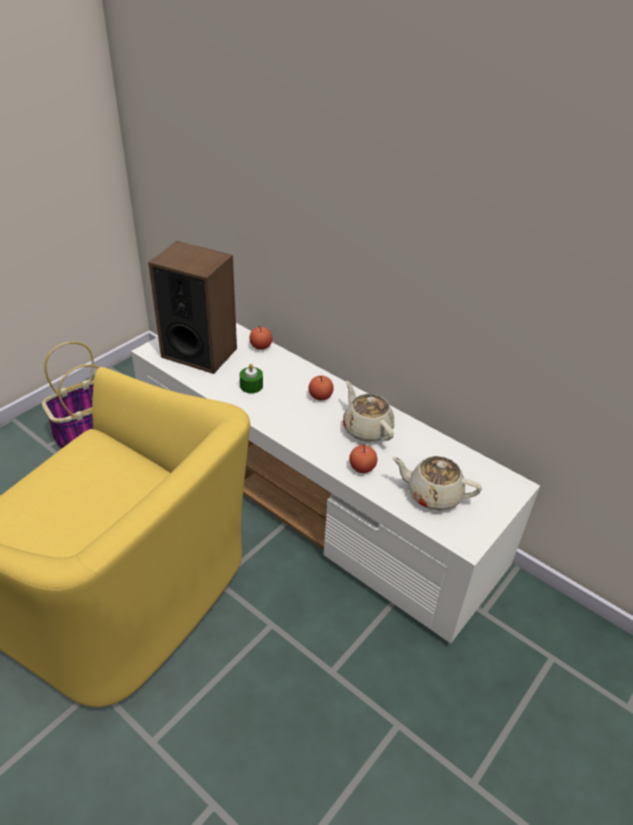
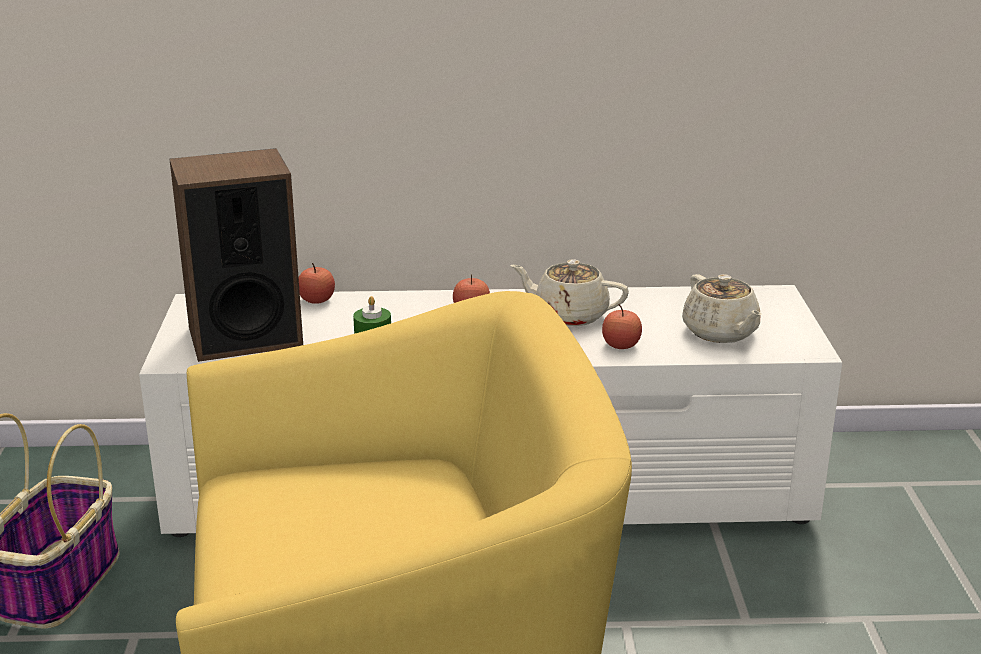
camera: 40 degrees left, 15 degrees down
beige teapot [392,456,482,511] -> beige teapot turned 90 degrees counterclockwise [682,274,762,343]

